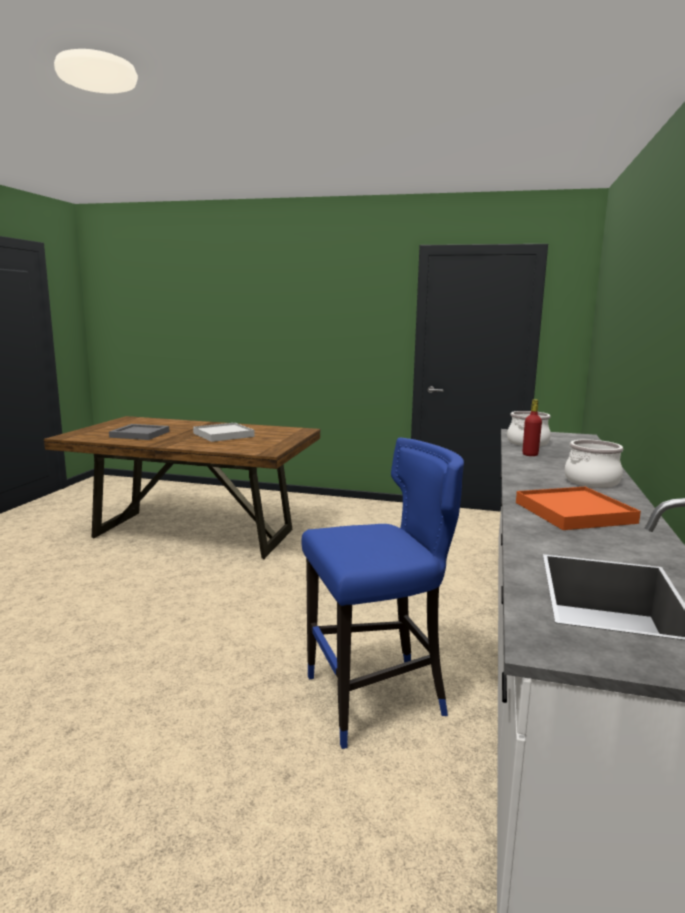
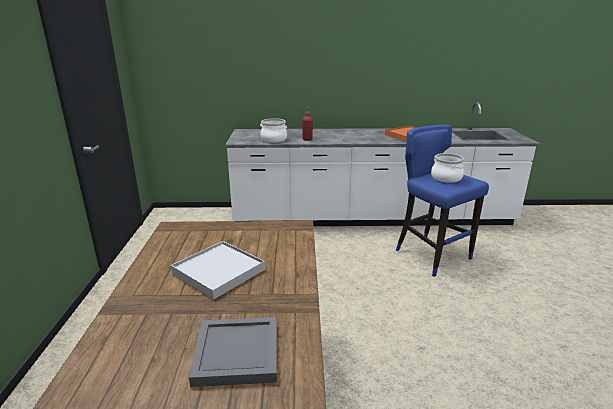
camera: 105 degrees left, 10 degrees up
cooking pot [565,439,623,488] -> cooking pot moved to [431,153,464,183]

